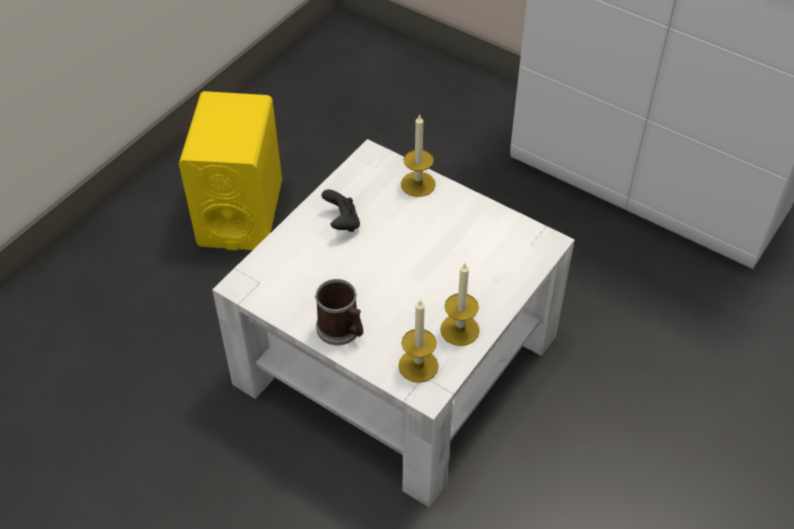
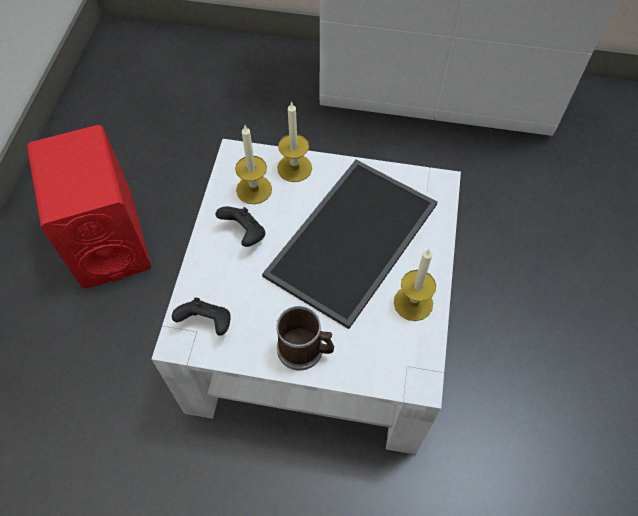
camera: 25 degrees left, 10 degrees up
yellow speaker [179,91,282,250] -> red speaker [27,125,151,288]
candle [398,299,438,383] -> candle moved to [235,126,272,204]
none -> black game controller [172,298,230,336]
none -> tray [262,160,438,329]

